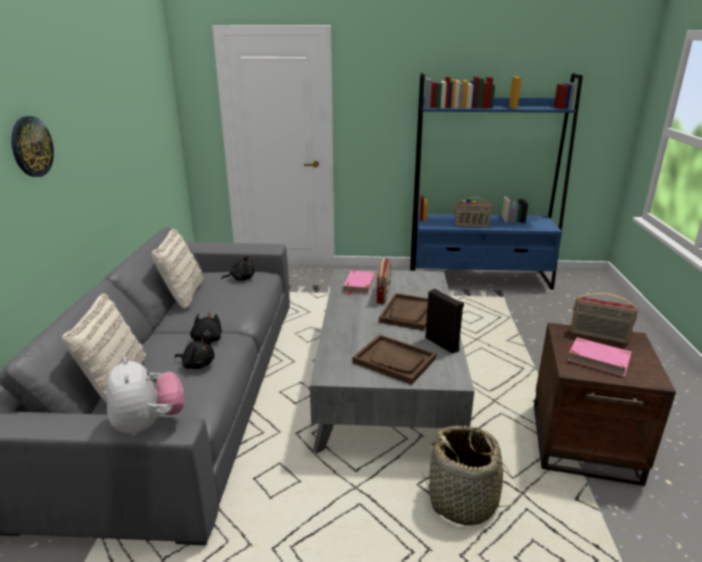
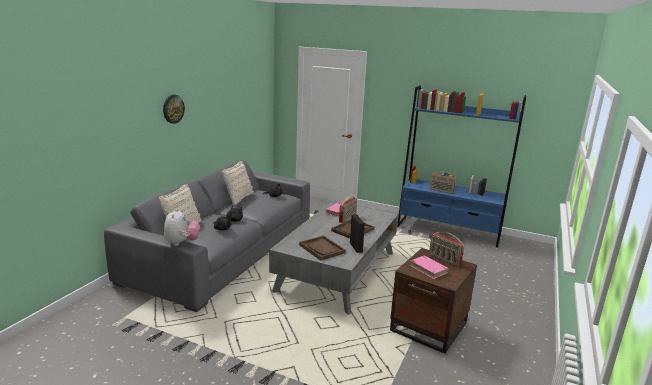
camera: 20 degrees right, 5 degrees down
basket [422,425,519,525] -> none

